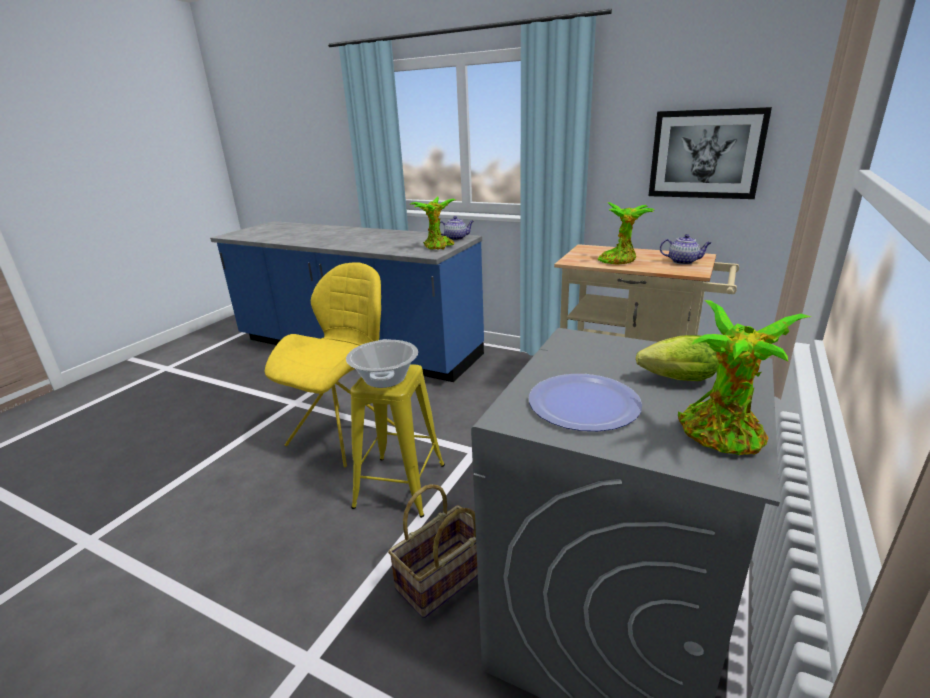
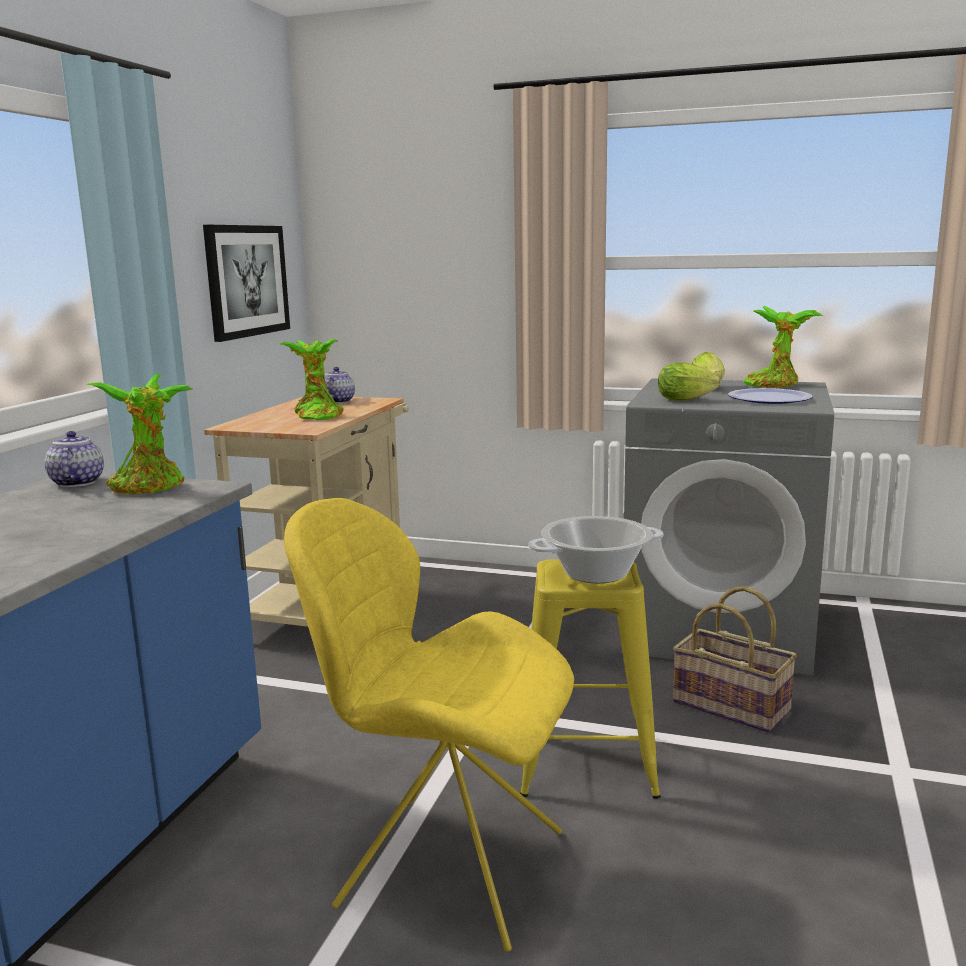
camera: 100 degrees left, 10 degrees down
none -> lettuce [658,363,720,401]

